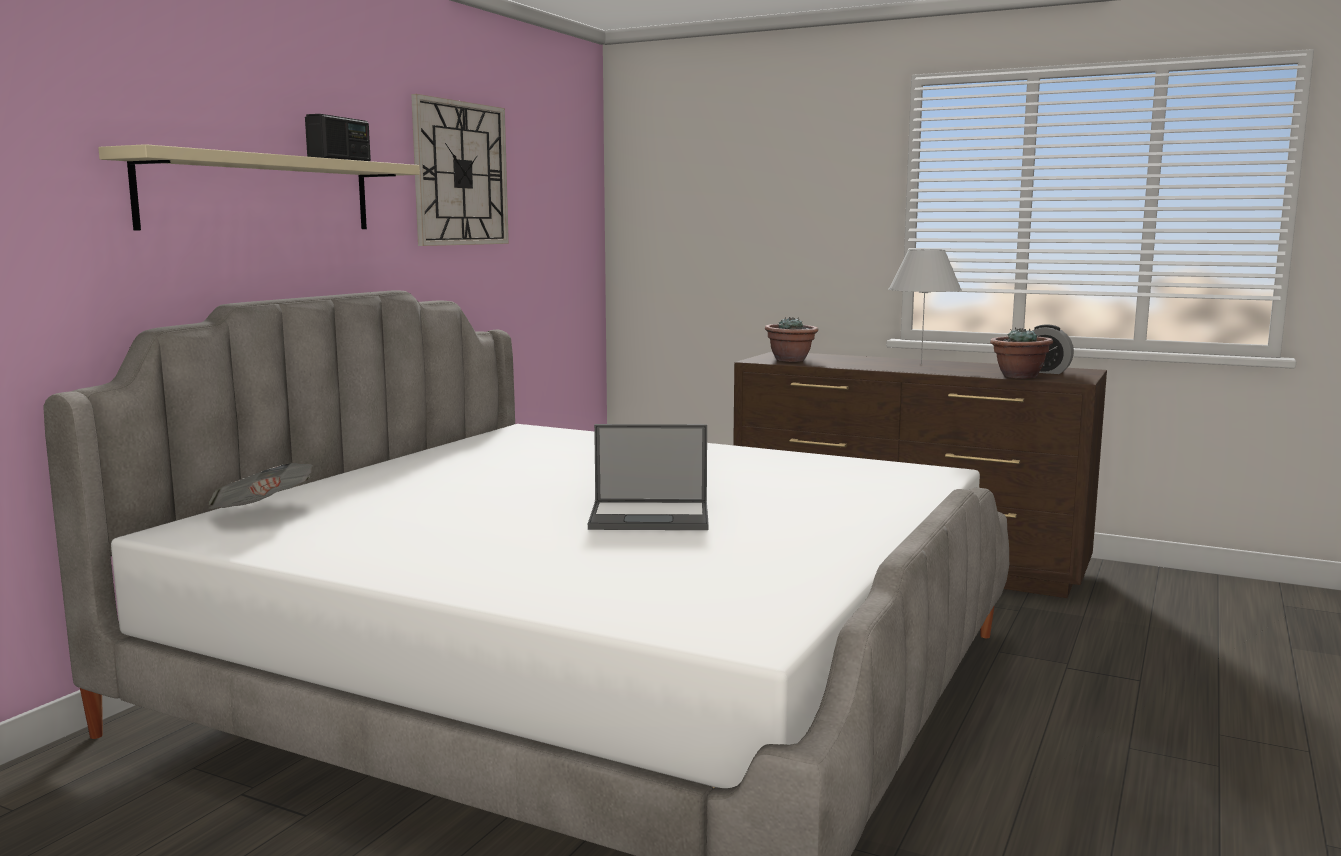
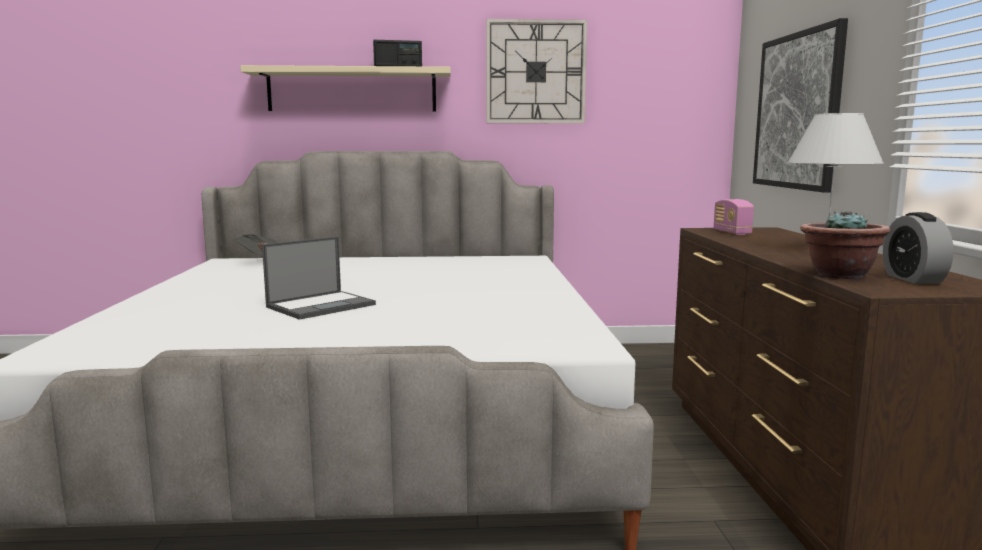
camera: 60 degrees right, 0 degrees up
laptop [588,424,709,530] -> laptop turned 105 degrees counterclockwise [262,236,376,320]
potted plant [765,317,818,362] -> radio [714,199,754,235]
none -> picture [753,18,848,193]

